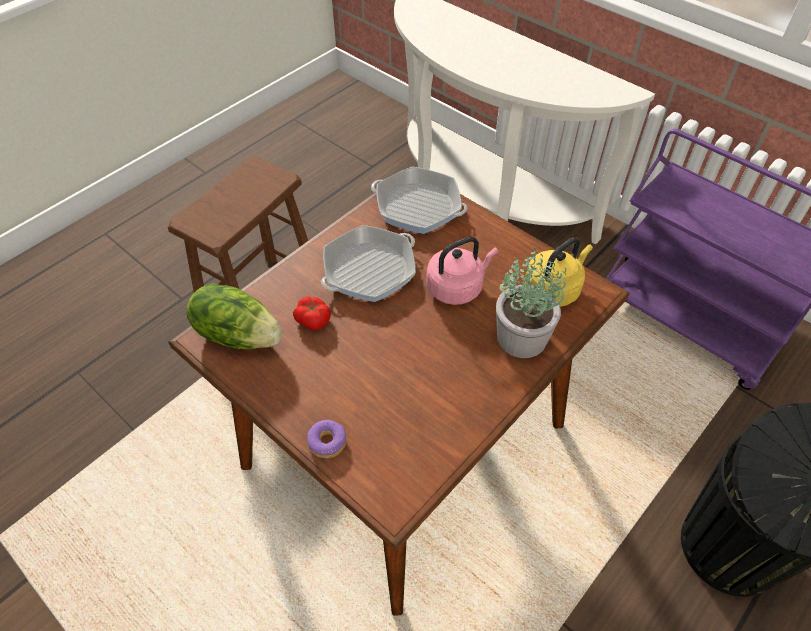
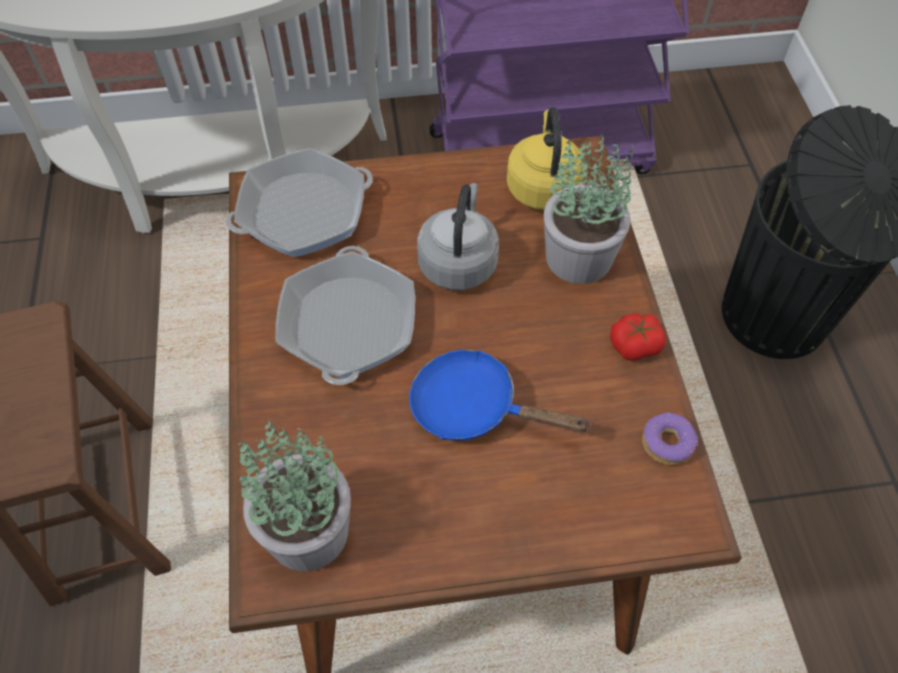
camera: 50 degrees left, 5 degrees up
lettuce [186,283,282,349] -> potted plant [238,419,351,571]
tomato [293,296,331,330] -> tomato moved to [610,314,666,360]
donut [307,420,346,458] -> donut moved to [642,412,698,465]
pink kettle [426,237,498,305] -> grey kettle [417,183,499,290]
none -> blue frying pan [409,350,591,441]

